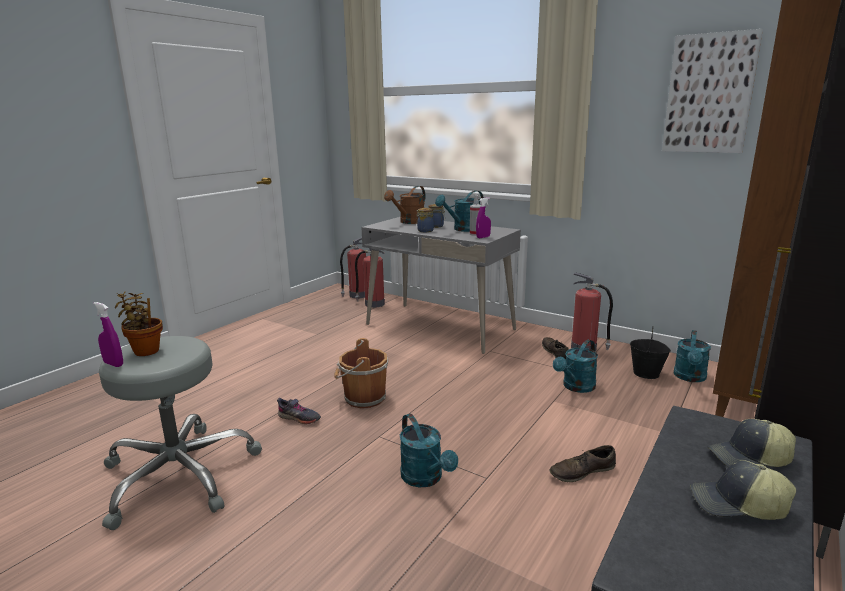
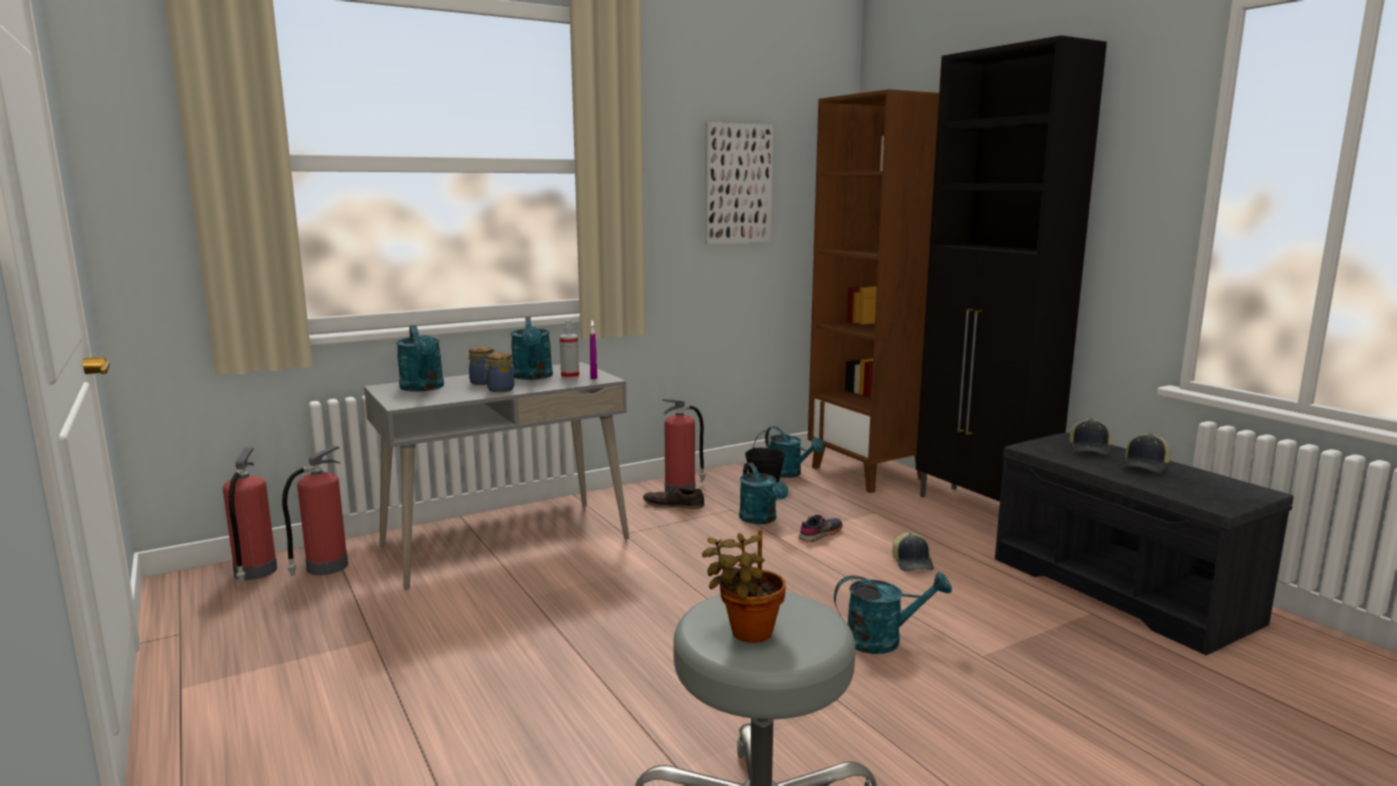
camera: 65 degrees left, 5 degrees down
purple spray bottle [93,302,123,367] -> none
grey shoe [277,398,321,424] -> grey shoe moved to [799,515,842,542]
brown bucket [334,338,388,408] -> none
brown watering can [384,186,426,224] -> turquoise watering can [396,325,444,391]
brown shoe [550,445,616,482] -> cap [892,532,934,571]

